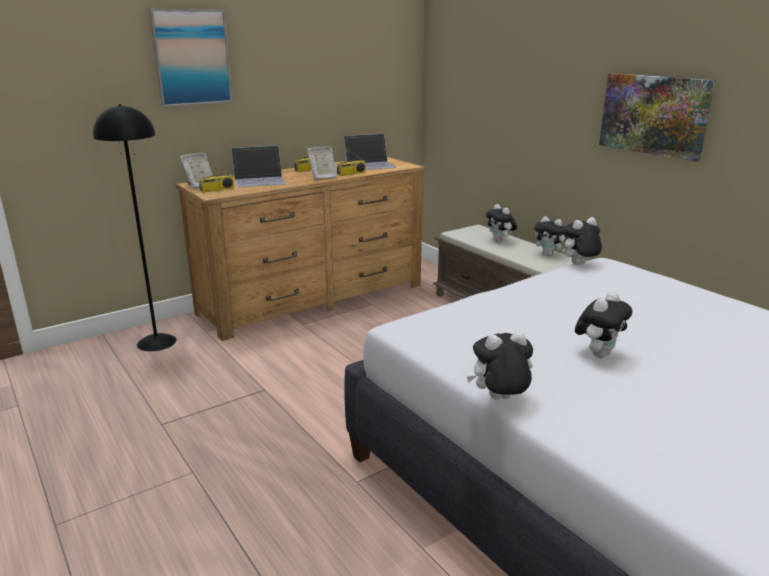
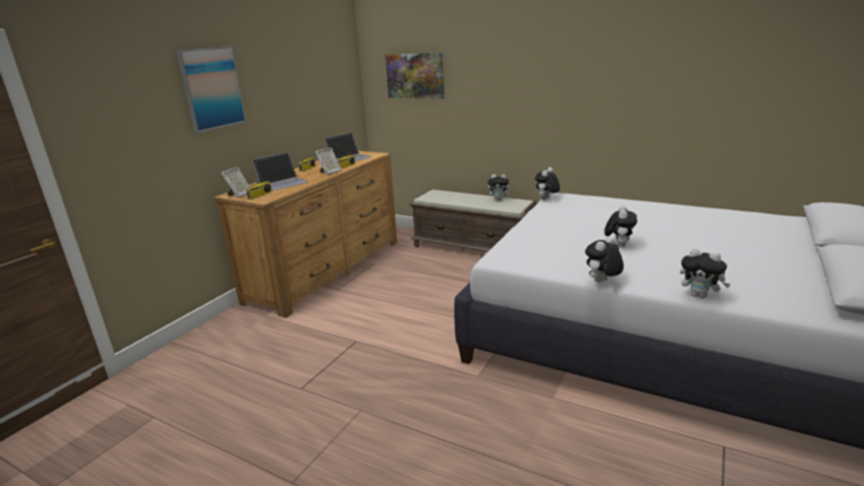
camera: 25 degrees left, 0 degrees up
black floor lamp [93,104,176,351] -> none
plush toy [486,204,517,242] -> plush toy moved to [680,248,731,299]
picture [599,73,715,162] -> picture moved to [385,53,444,99]

